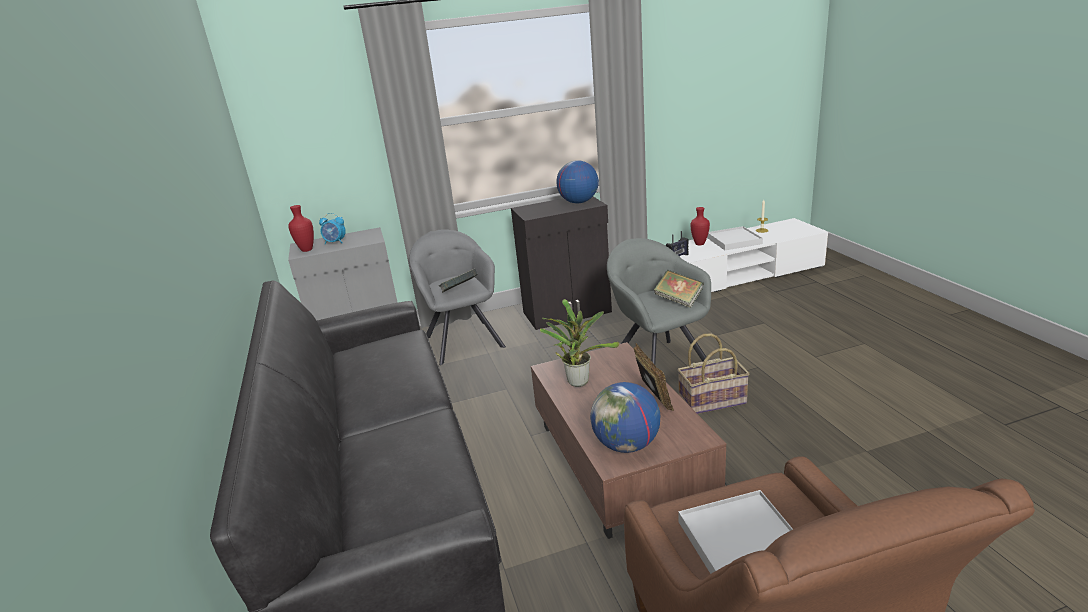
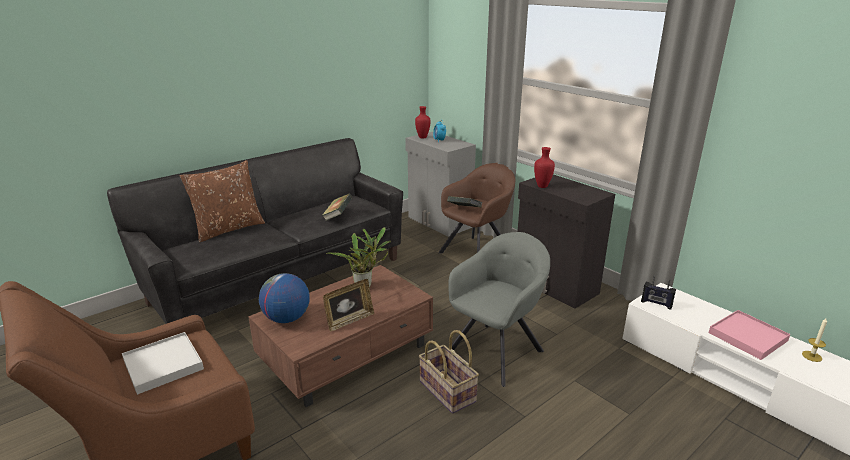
camera: 65 degrees right, 0 degrees up
grey armchair [409,229,506,365] -> brown armchair [438,163,515,253]
globe [556,160,599,203] -> none
book [654,270,704,308] -> book moved to [322,194,353,221]
red vase [691,207,710,245] -> red vase moved to [534,147,555,188]
white tray [707,226,763,250] -> pink tray [709,310,791,360]
none -> brown pillow [180,160,265,242]

